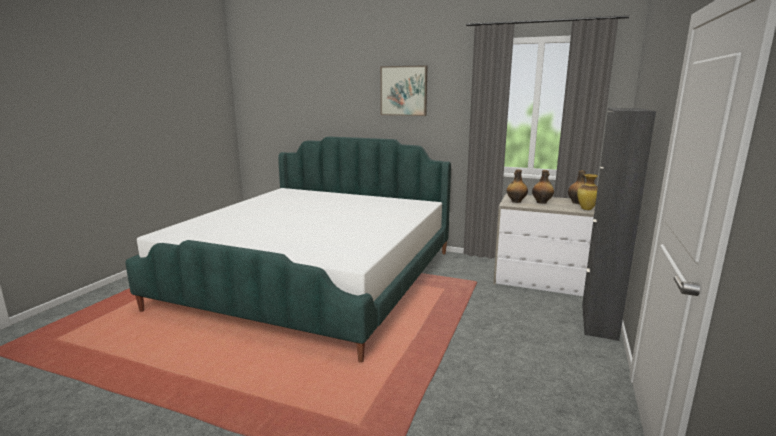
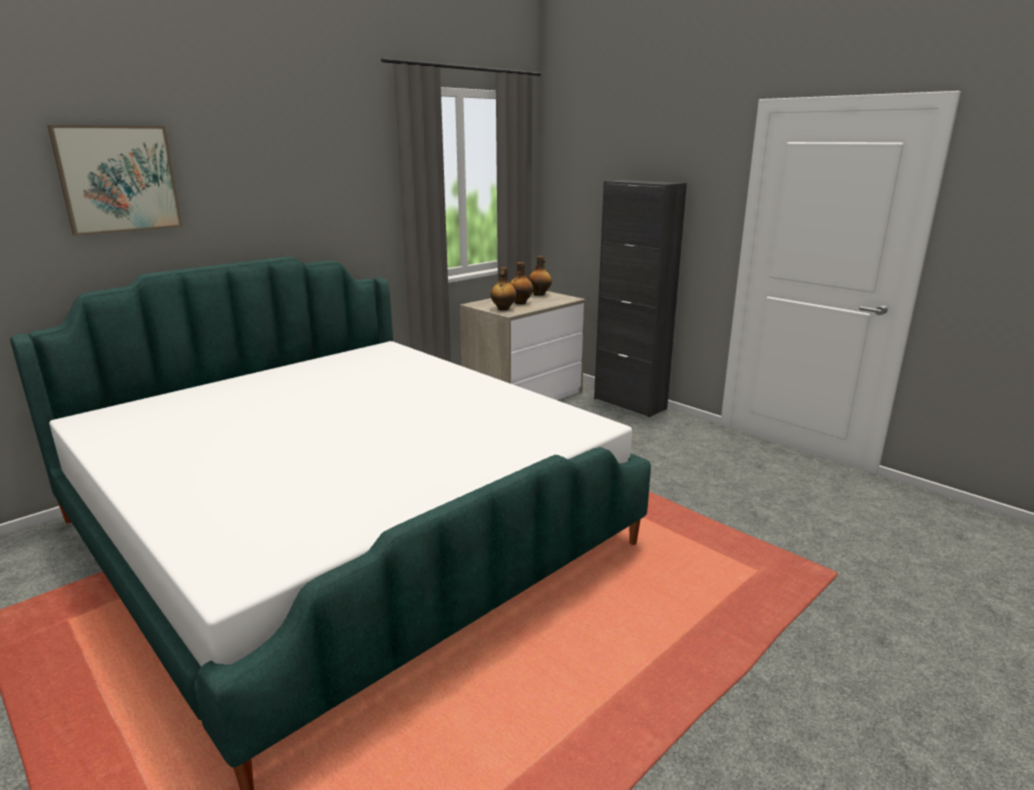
camera: 65 degrees left, 5 degrees up
picture [380,65,427,116] -> picture moved to [47,125,182,236]
vase [577,174,598,210] -> none

